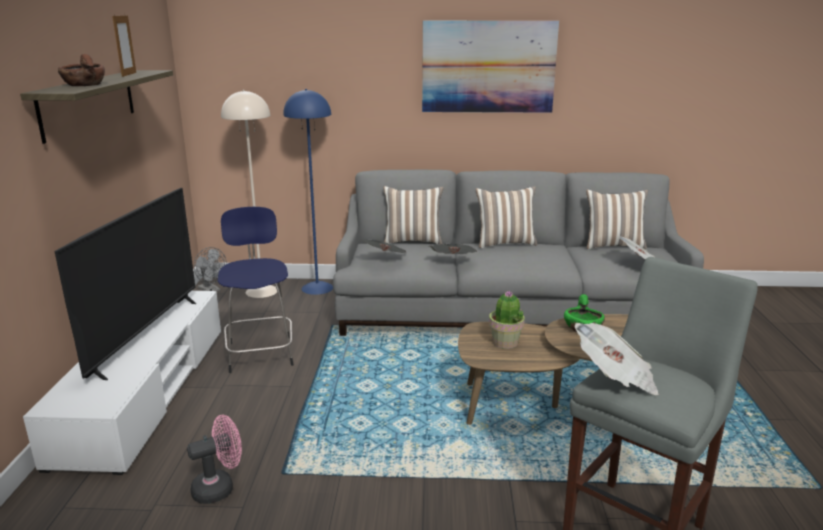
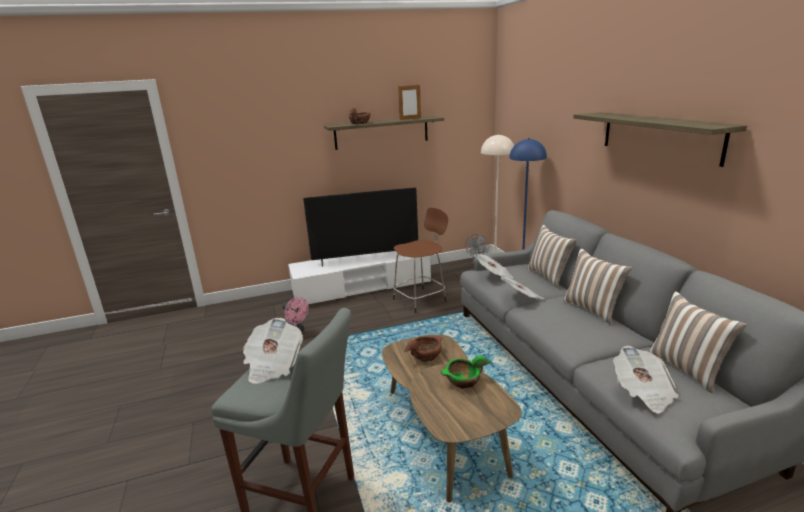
camera: 70 degrees right, 0 degrees up
blue stool [218,207,294,373] -> brown stool [393,208,448,313]
picture [422,21,559,113] -> shelf [573,112,747,167]
potted plant [489,291,525,349] -> brown bowl [404,336,442,362]

